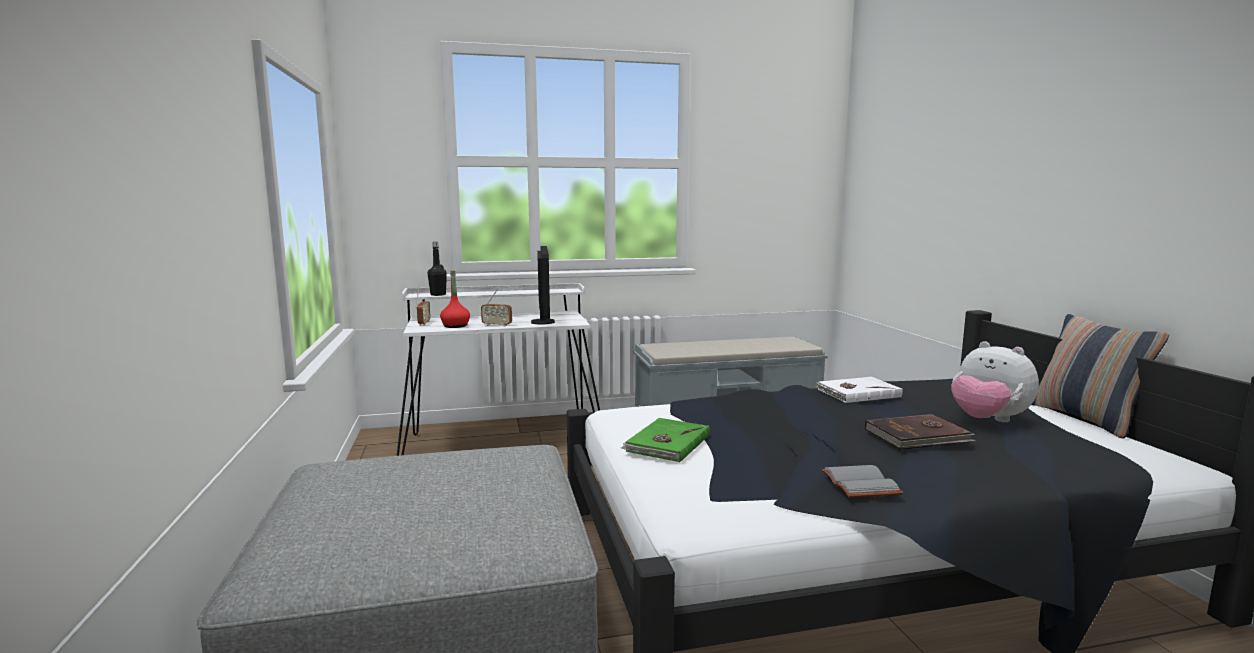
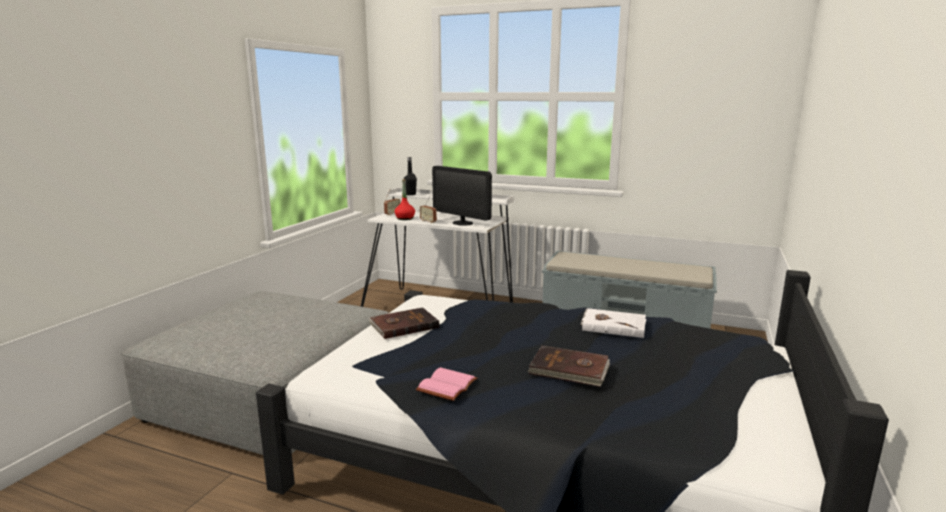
camera: 35 degrees right, 5 degrees up
monitor [531,246,555,325] -> monitor turned 105 degrees clockwise [432,166,492,226]
green book [621,418,710,462] -> brown book [368,307,439,339]
grey book [821,465,903,498] -> pink book [416,367,478,401]
plush toy [951,341,1039,422] -> none
pillow [1031,314,1169,438] -> none

